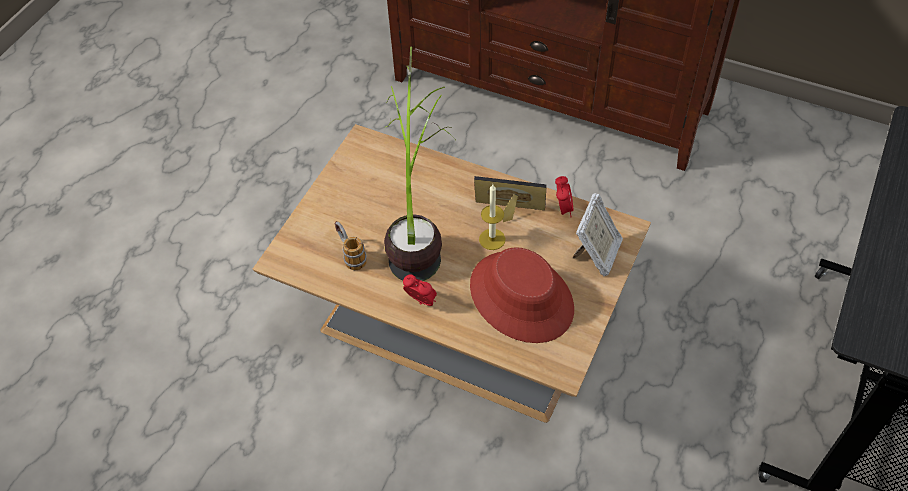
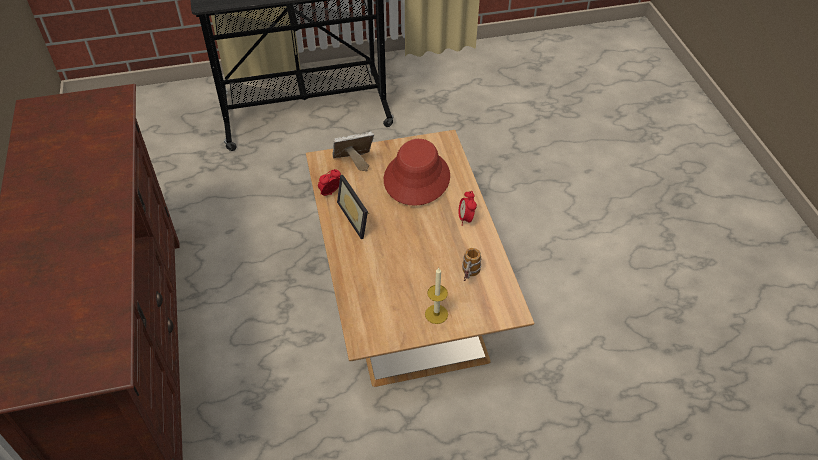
camera: 130 degrees left, 5 degrees down
potted plant [384,47,455,281] -> none
candle [479,184,505,250] -> candle moved to [425,268,448,324]

